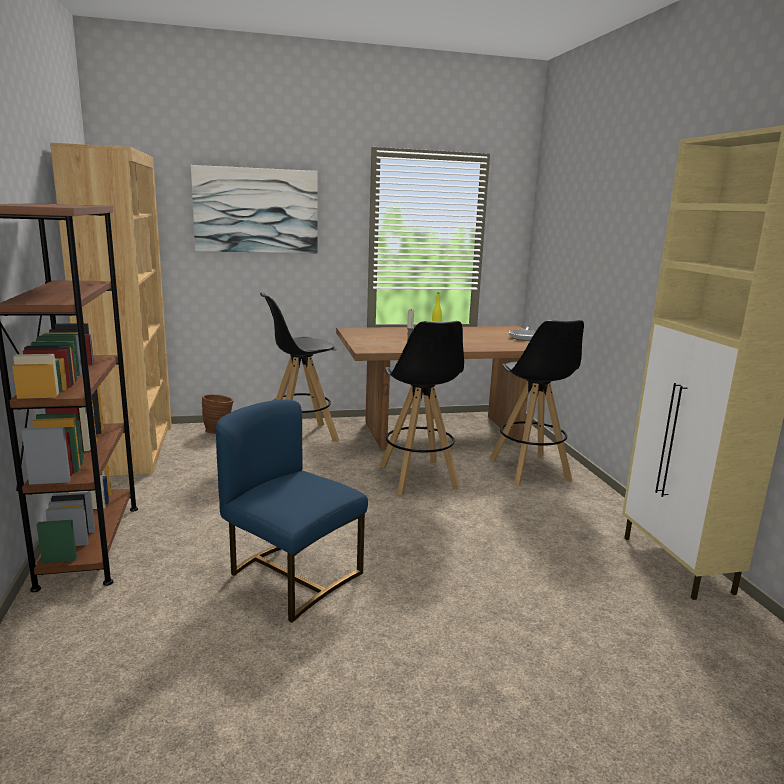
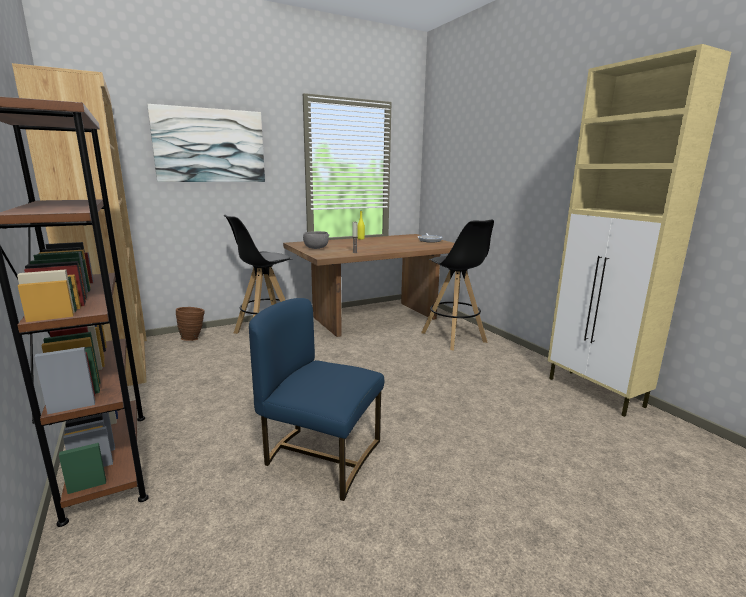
camera: 15 degrees left, 0 degrees up
black stool [380,321,464,495] -> none
none -> grey bowl [303,231,329,249]

